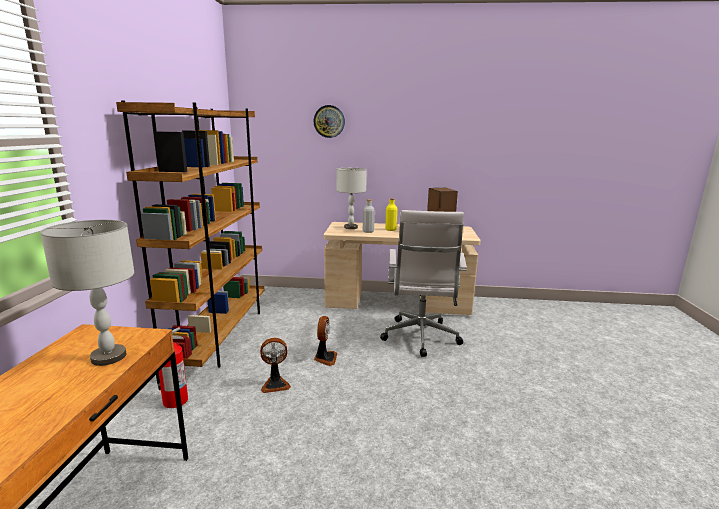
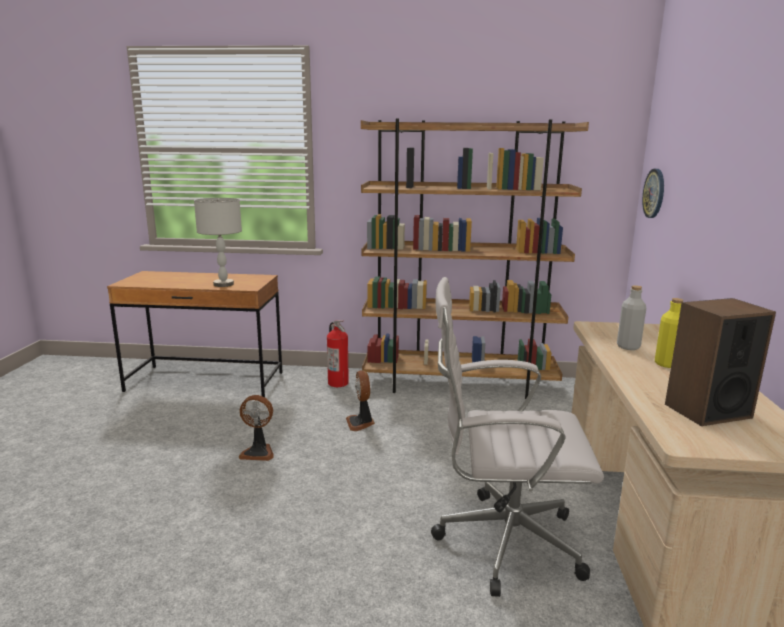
camera: 90 degrees right, 0 degrees up
wall clock [313,105,345,138] -> wall clock moved to [642,169,664,218]
fan [314,316,337,366] -> fan moved to [238,395,274,461]
grey table lamp [336,168,367,229] -> none

